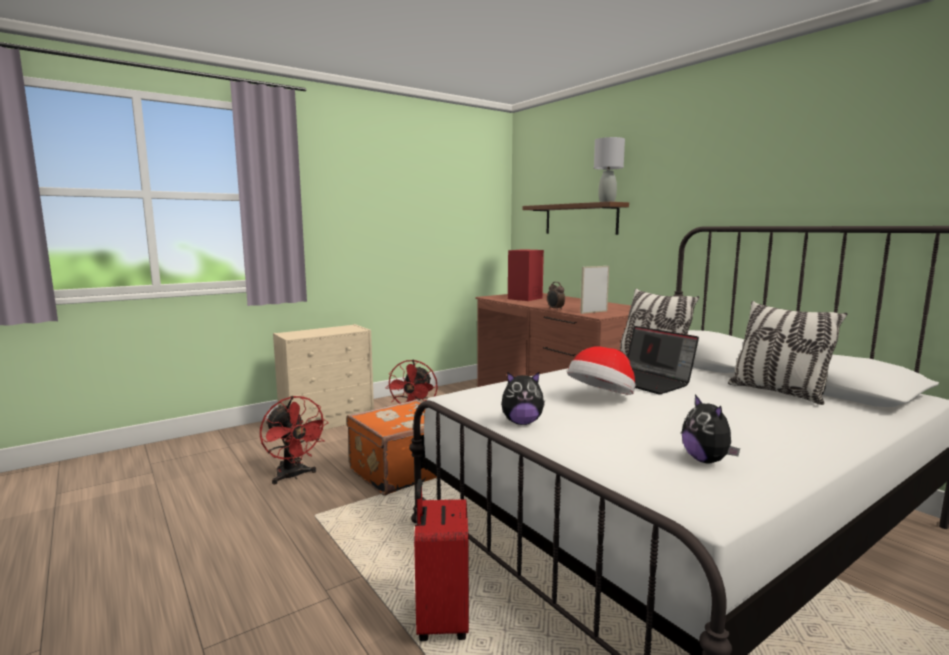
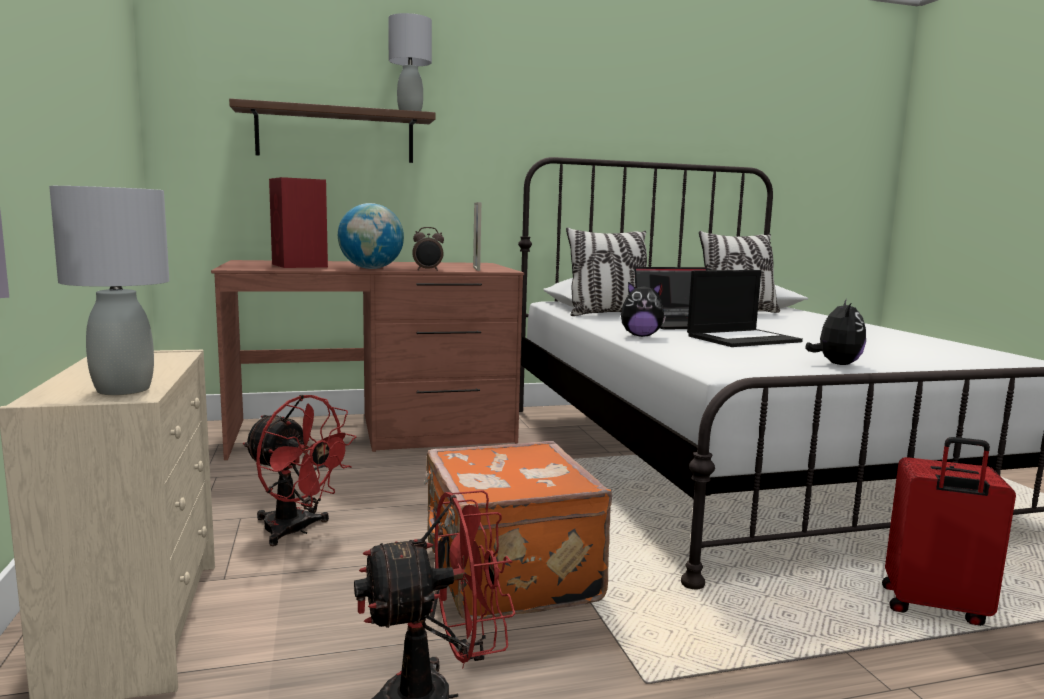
camera: 70 degrees left, 0 degrees up
hat [567,346,636,395] -> laptop [687,270,803,347]
plush toy [681,395,740,463] -> plush toy moved to [621,282,666,337]
none -> grey table lamp [49,186,169,395]
none -> globe [338,203,404,269]

